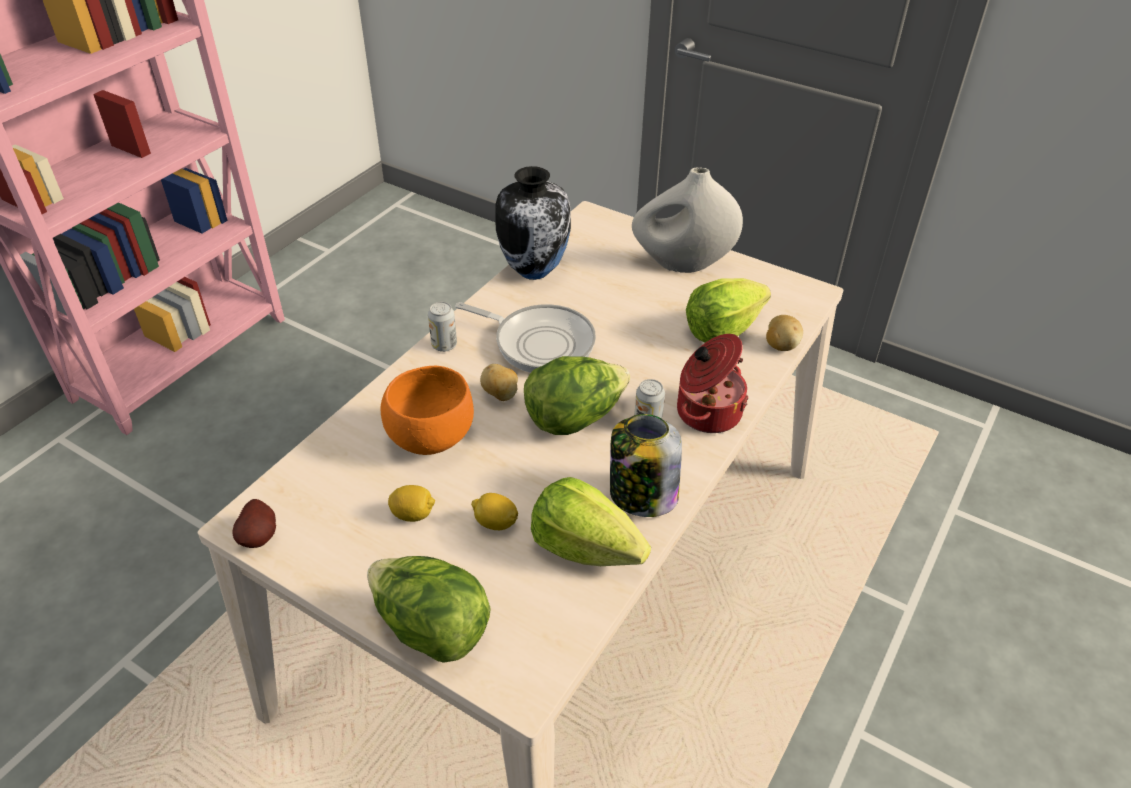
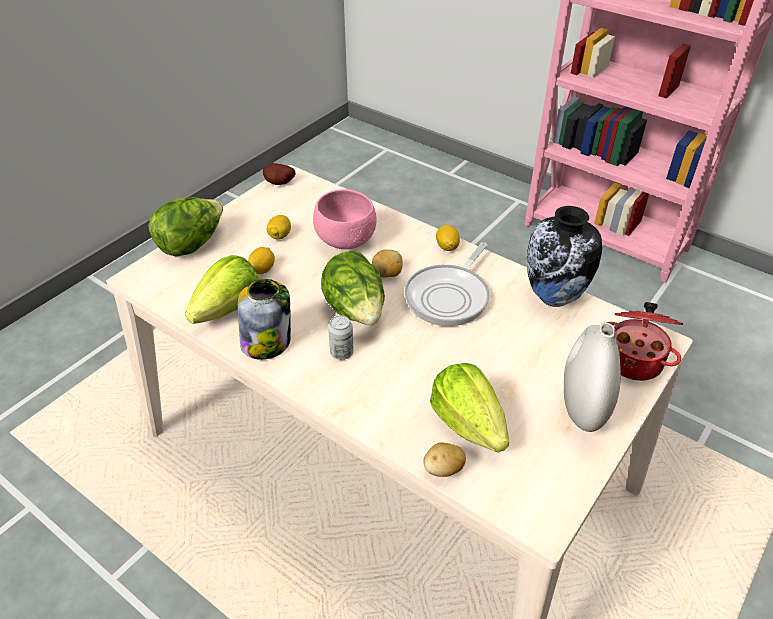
camera: 95 degrees right, 0 degrees up
orange bowl [380,366,474,455] -> pink bowl [313,189,376,249]
can [428,302,457,352] -> lemon [436,225,460,251]
cooking pot [677,334,749,433] -> cooking pot moved to [607,302,683,381]

